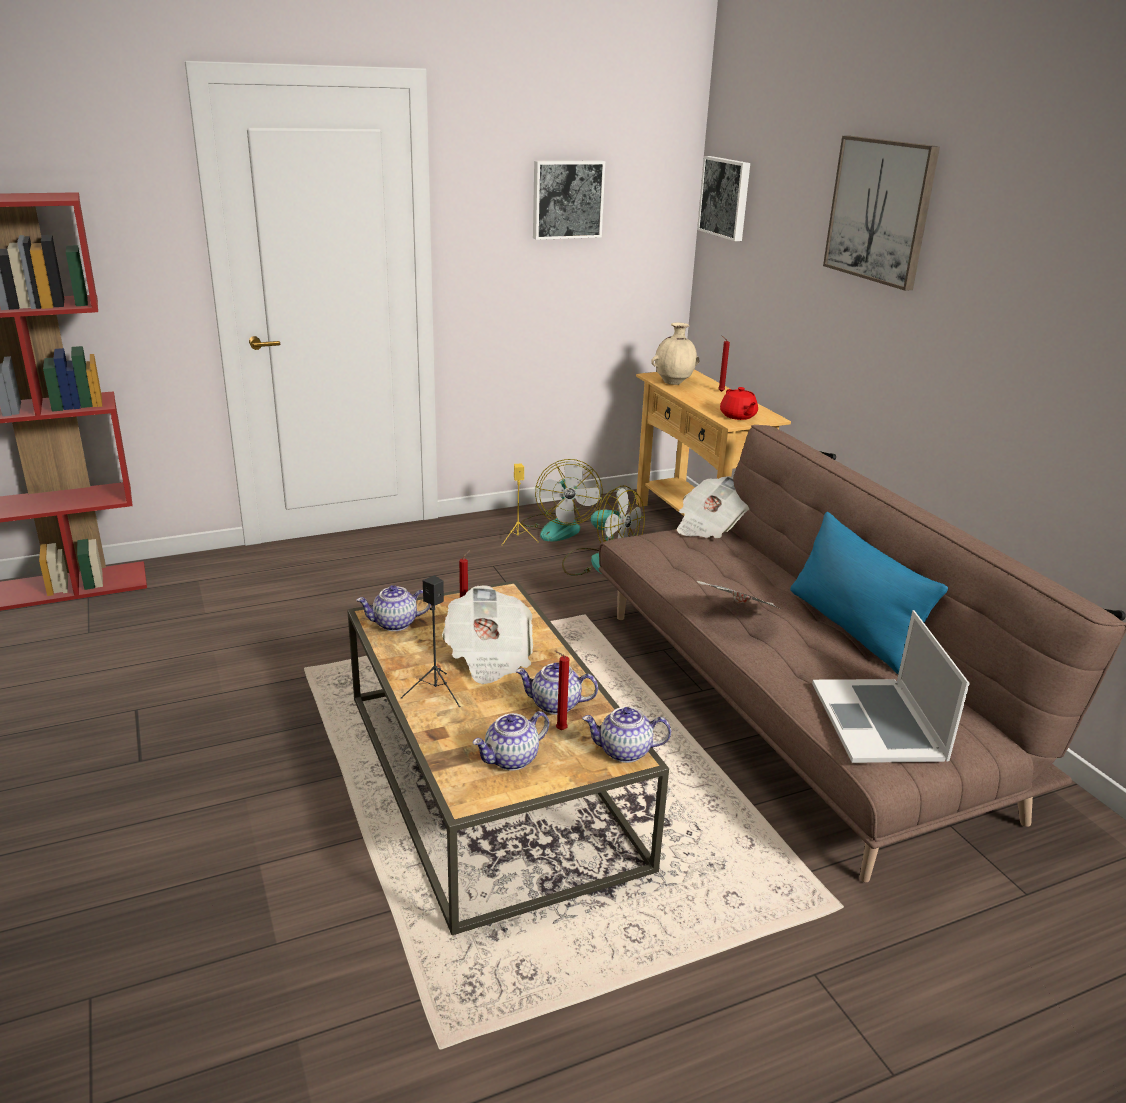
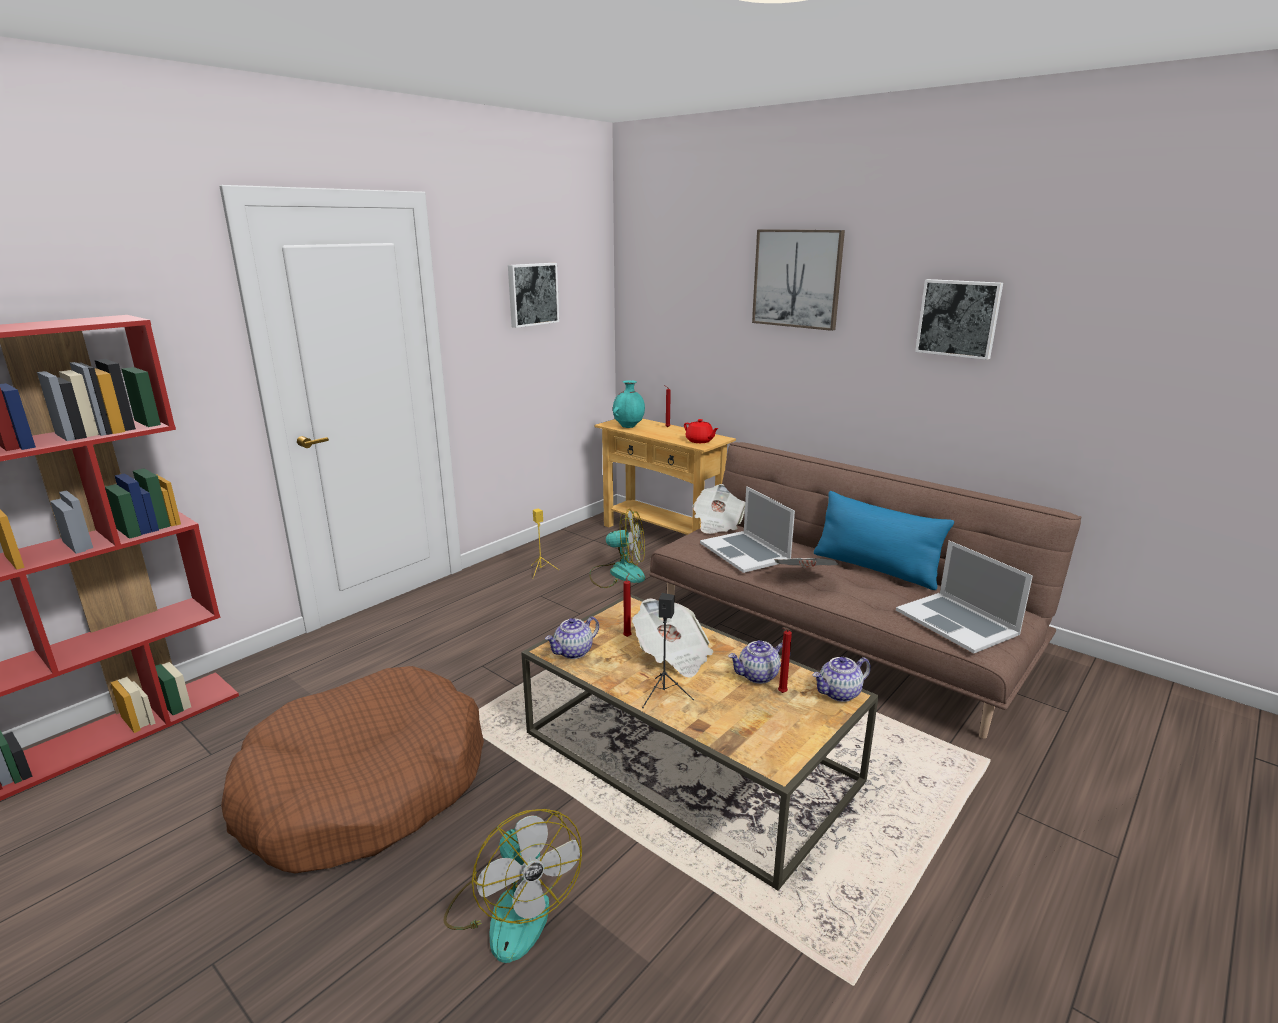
camera: 25 degrees left, 5 degrees down
teapot [473,711,549,770] -> none
fan [521,459,603,542] -> fan moved to [443,809,582,963]
beige vase [651,323,699,385] -> turquoise vase [613,380,645,428]
picture [697,156,750,241] -> picture moved to [915,279,1003,360]
none -> brown dog bed [221,666,484,873]
none -> laptop [700,486,795,573]

